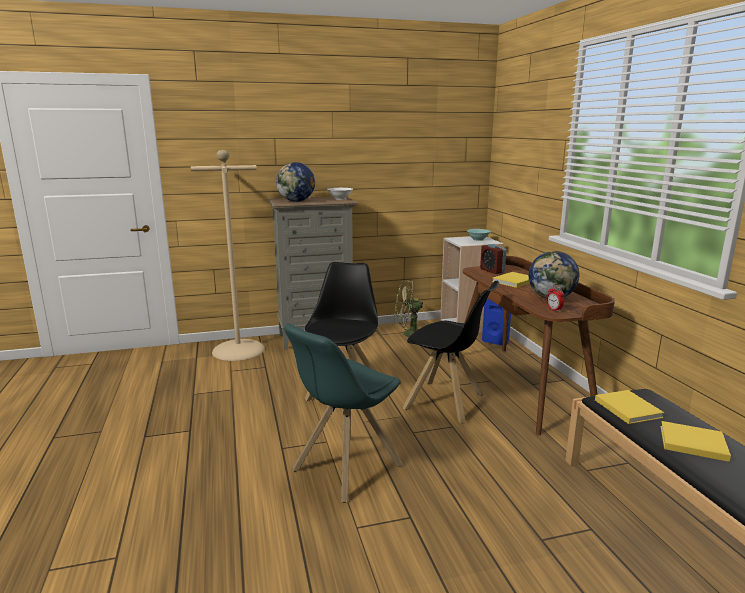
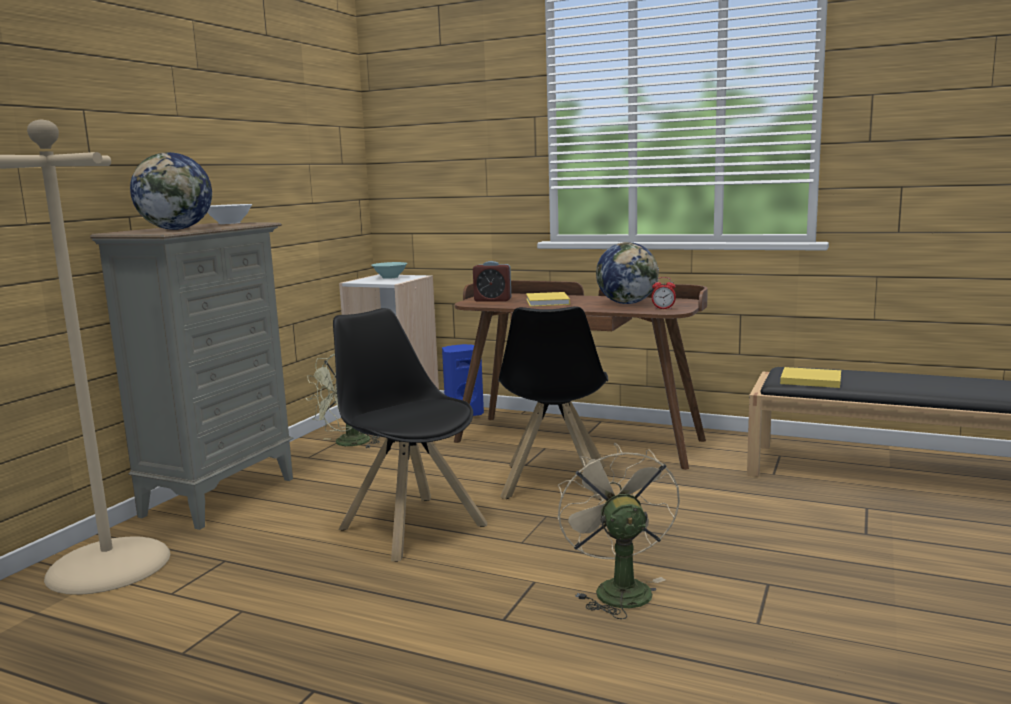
camera: 50 degrees left, 5 degrees down
turquoise chair [284,324,403,503] -> beige fan [558,443,680,619]
black chair [402,281,499,424] -> black chair turned 120 degrees clockwise [498,306,608,500]
yellow book [661,421,731,462] -> none

